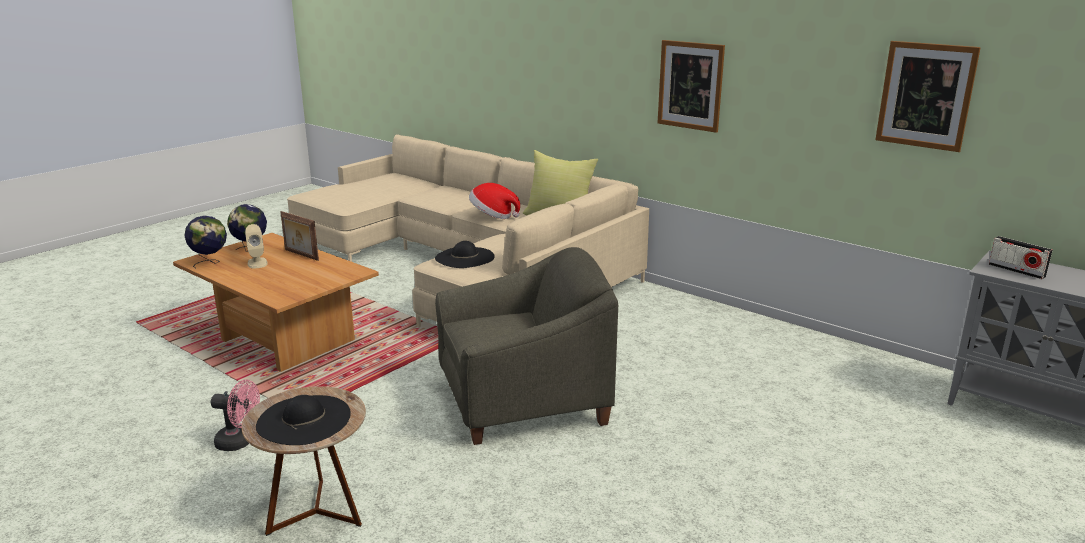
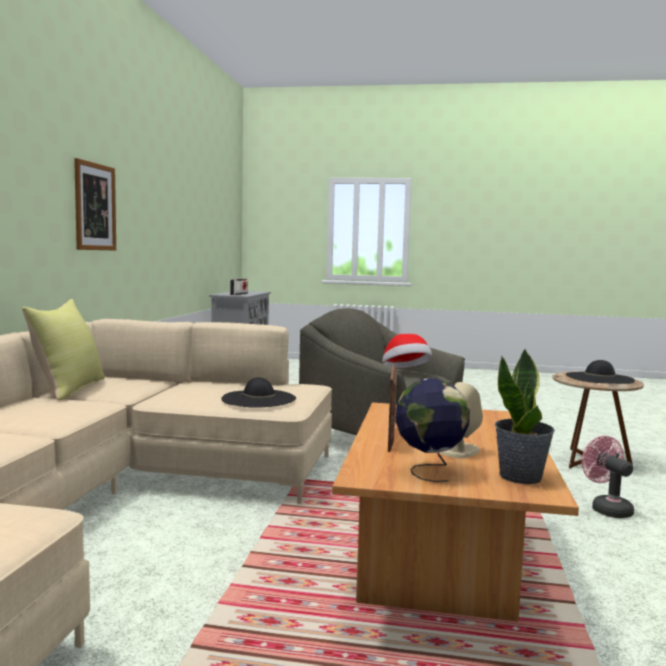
camera: 120 degrees left, 15 degrees down
globe [184,216,227,268] -> potted plant [495,348,555,484]
hat [469,183,520,219] -> hat moved to [382,334,432,368]
picture [875,41,981,152] -> none

